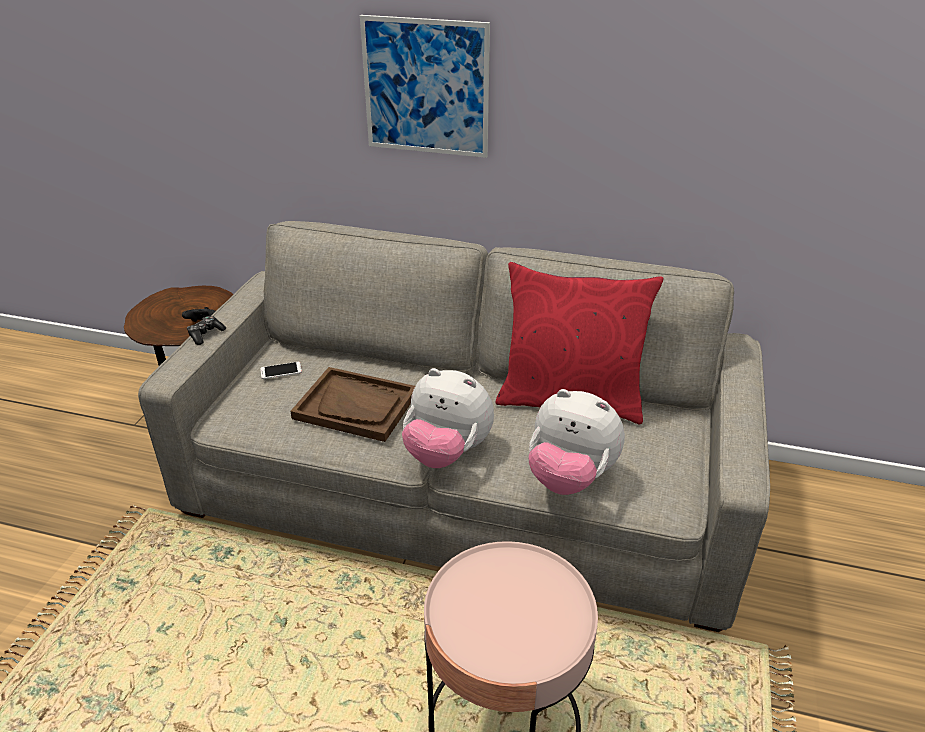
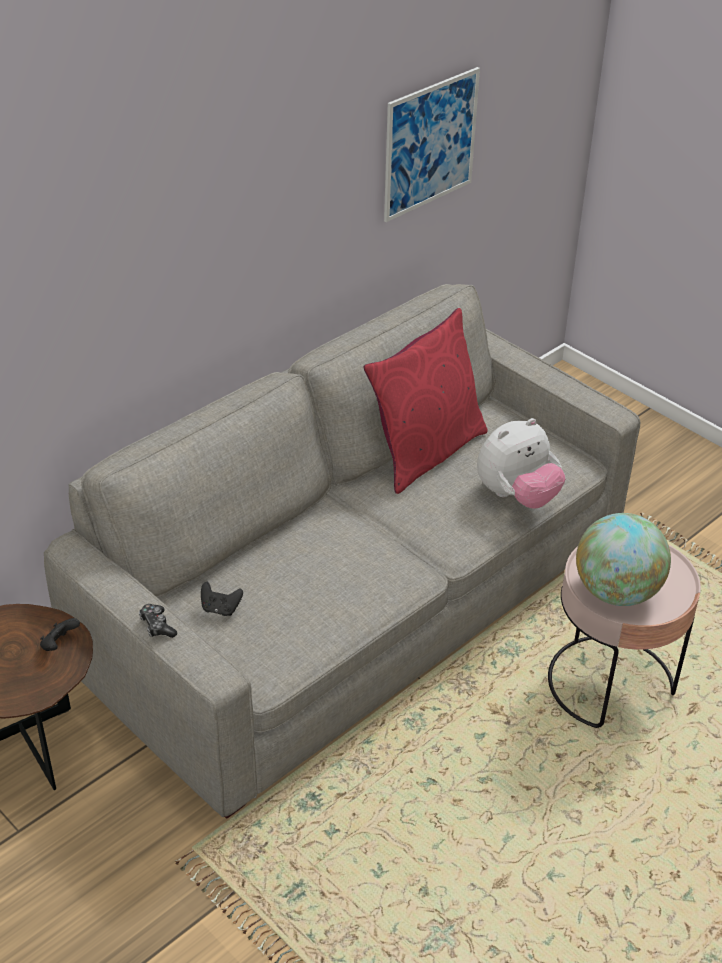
camera: 60 degrees left, 5 degrees up
phone [260,362,302,379] -> black game controller [201,582,243,616]
brown tray [290,367,415,442] -> none
picture [360,15,490,158] -> picture moved to [384,67,480,222]
plush toy [402,368,494,468] -> none
none -> globe [576,513,671,606]

